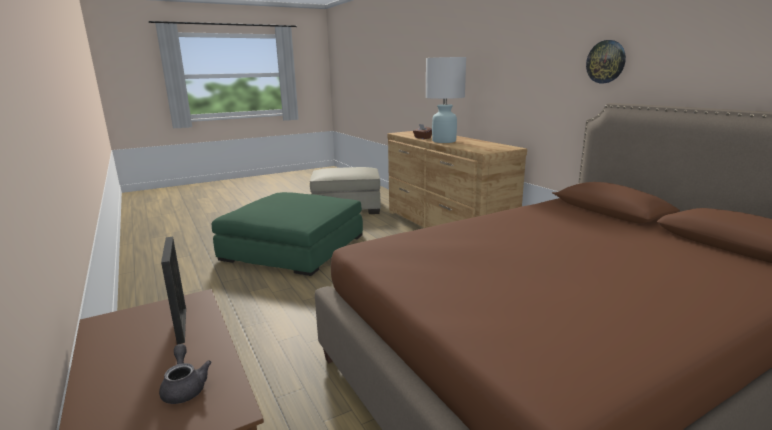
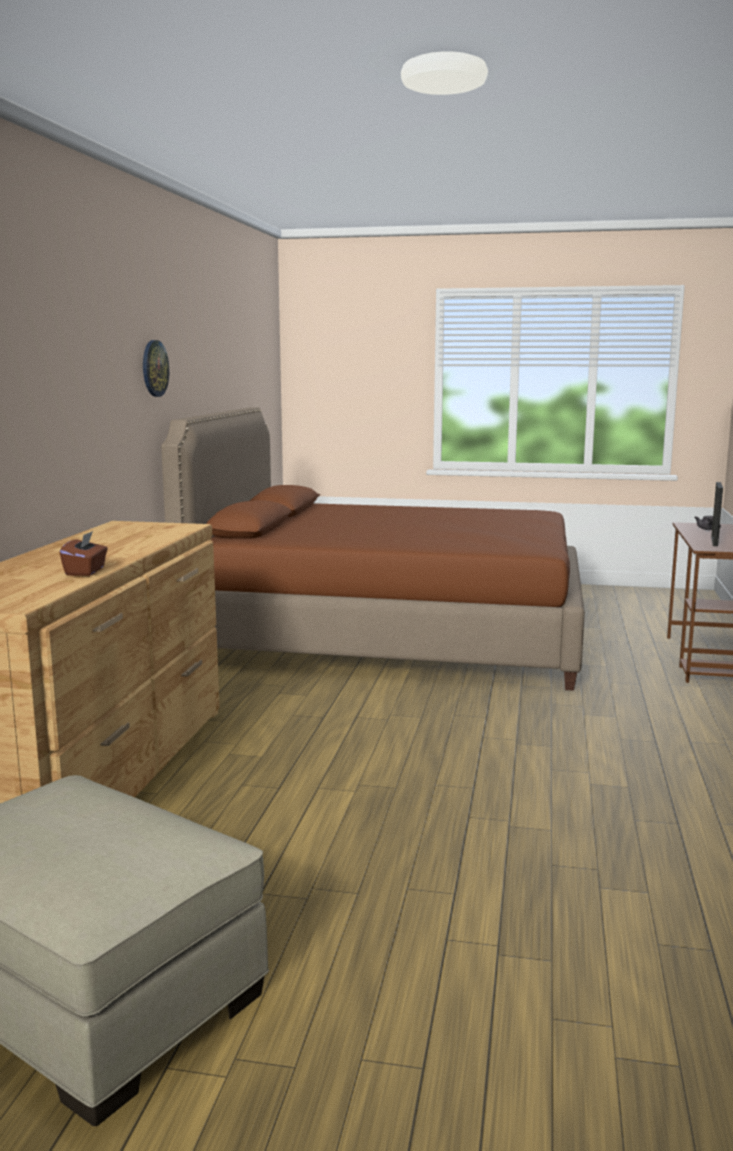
camera: 140 degrees left, 5 degrees down
green ottoman [212,192,363,276] -> none
white table lamp [426,57,466,143] -> none

